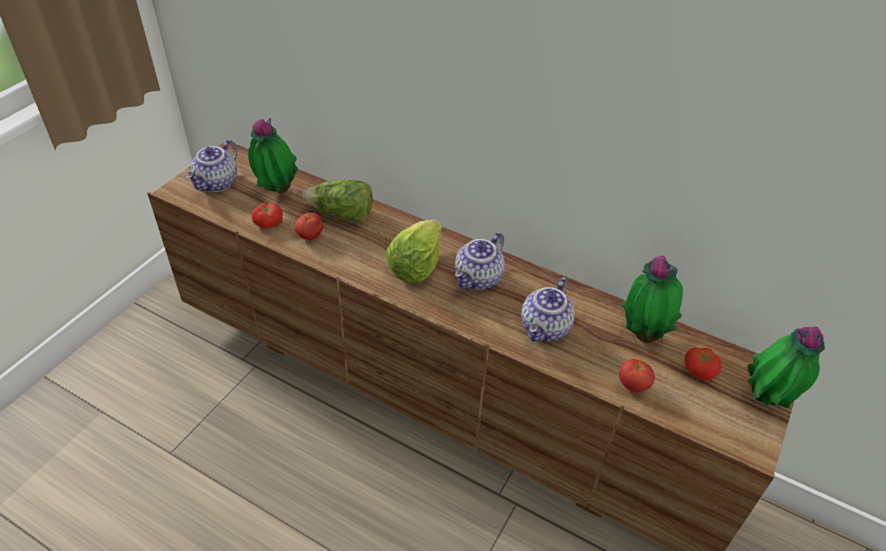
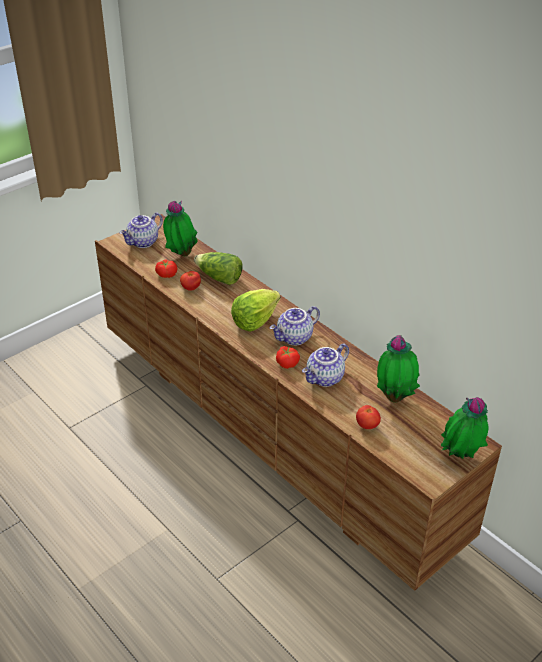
camera: 20 degrees right, 5 degrees down
tomato [685,347,721,381] -> tomato moved to [276,346,300,369]

